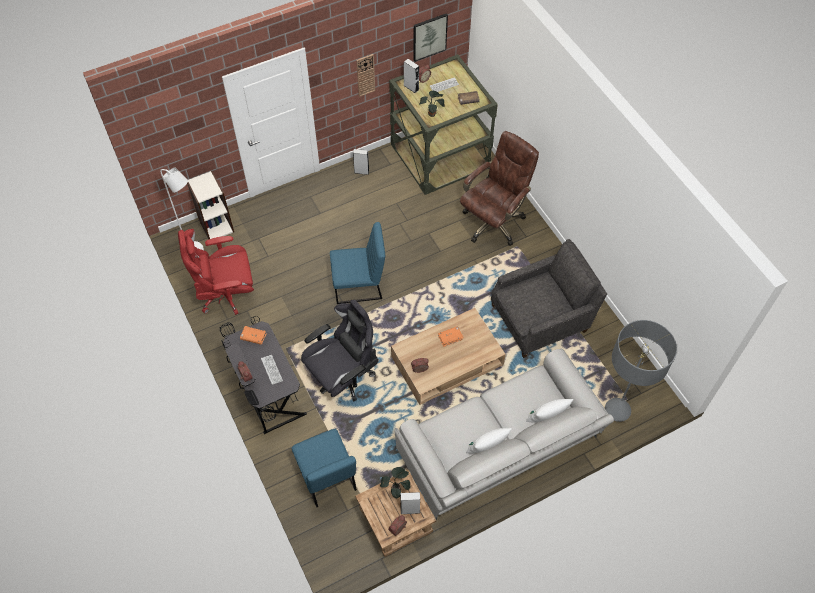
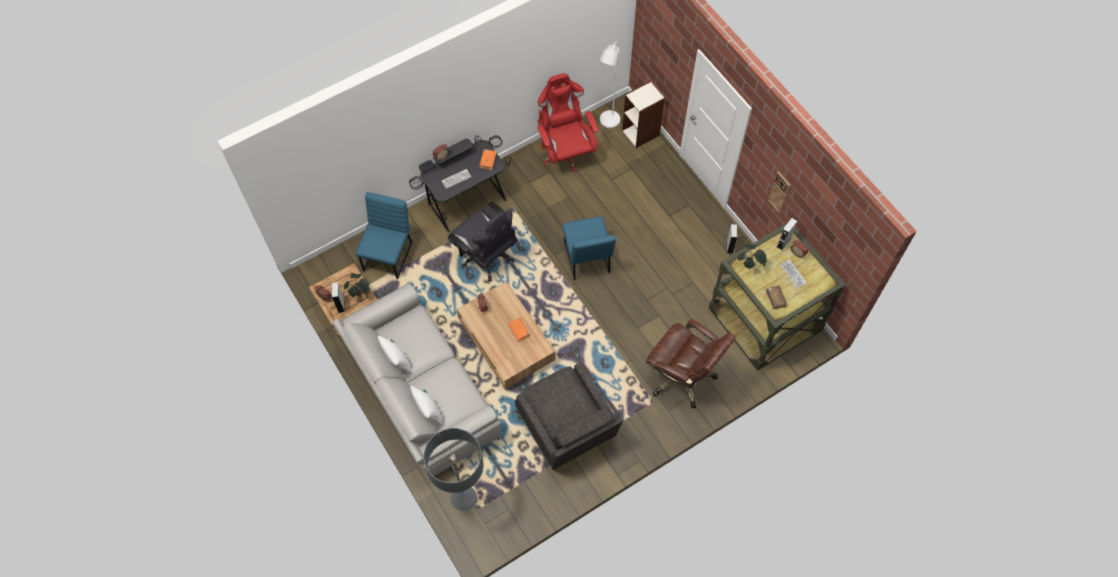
camera: 85 degrees right, 5 degrees up
blue chair [292,429,357,507] -> blue chair turned 135 degrees clockwise [355,192,412,279]
picture [413,13,448,62] -> none

